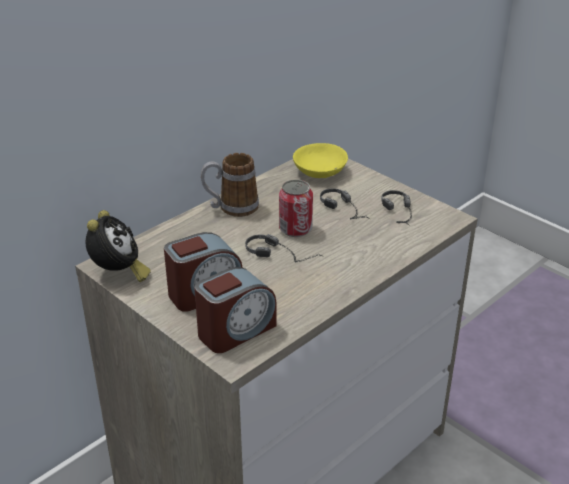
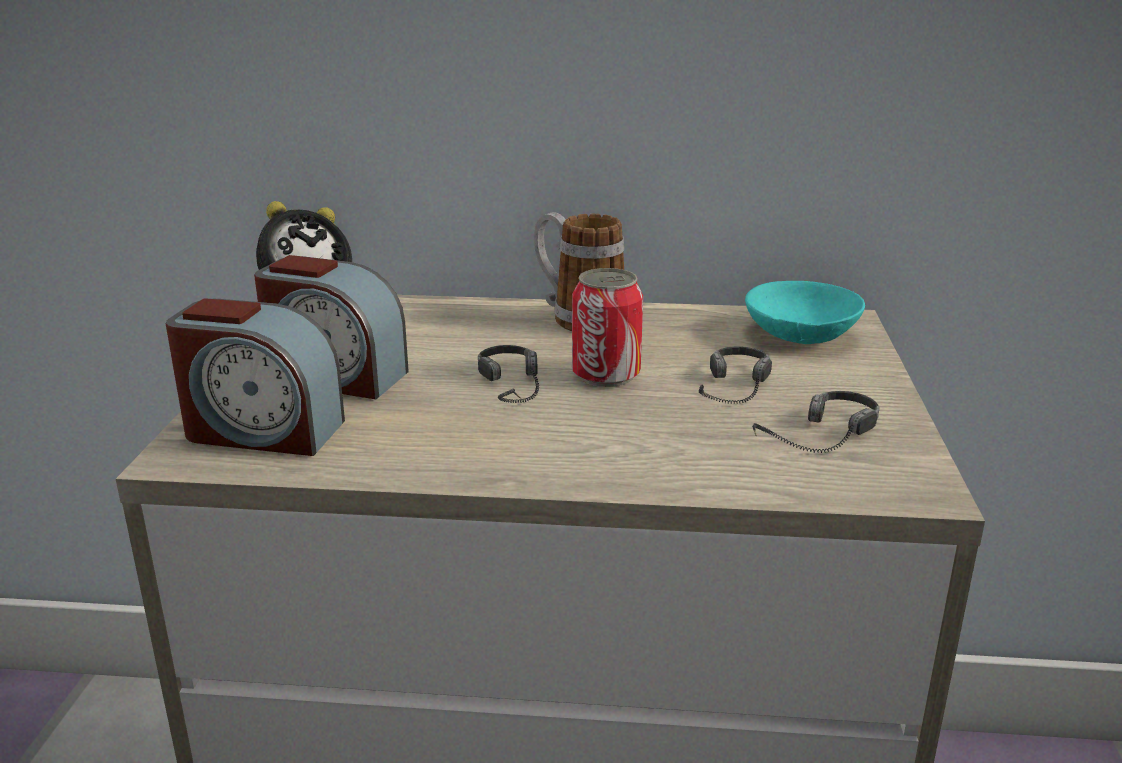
camera: 50 degrees right, 10 degrees down
yellow bowl [293,143,348,178] -> turquoise bowl [745,281,865,344]

